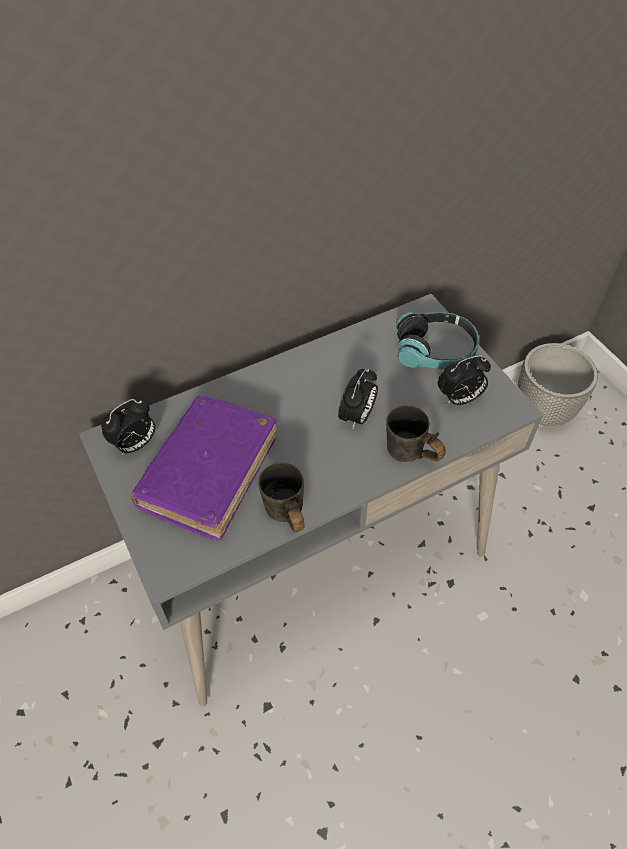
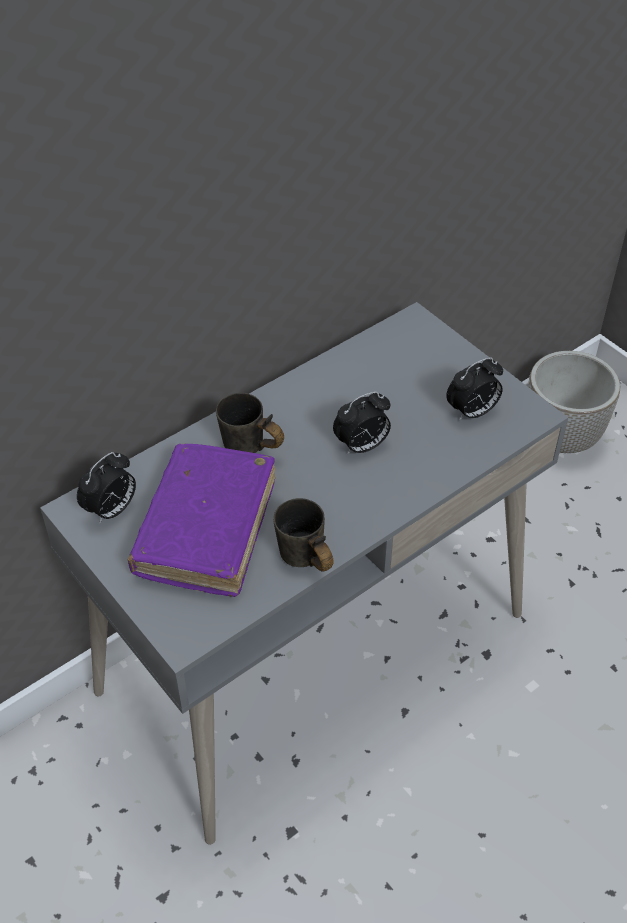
camera: 10 degrees left, 5 degrees down
alarm clock [338,369,378,429] -> alarm clock turned 45 degrees clockwise [333,392,391,455]
grey mug [386,405,446,462] -> grey mug moved to [216,393,284,453]
headphones [396,312,479,369] -> none

